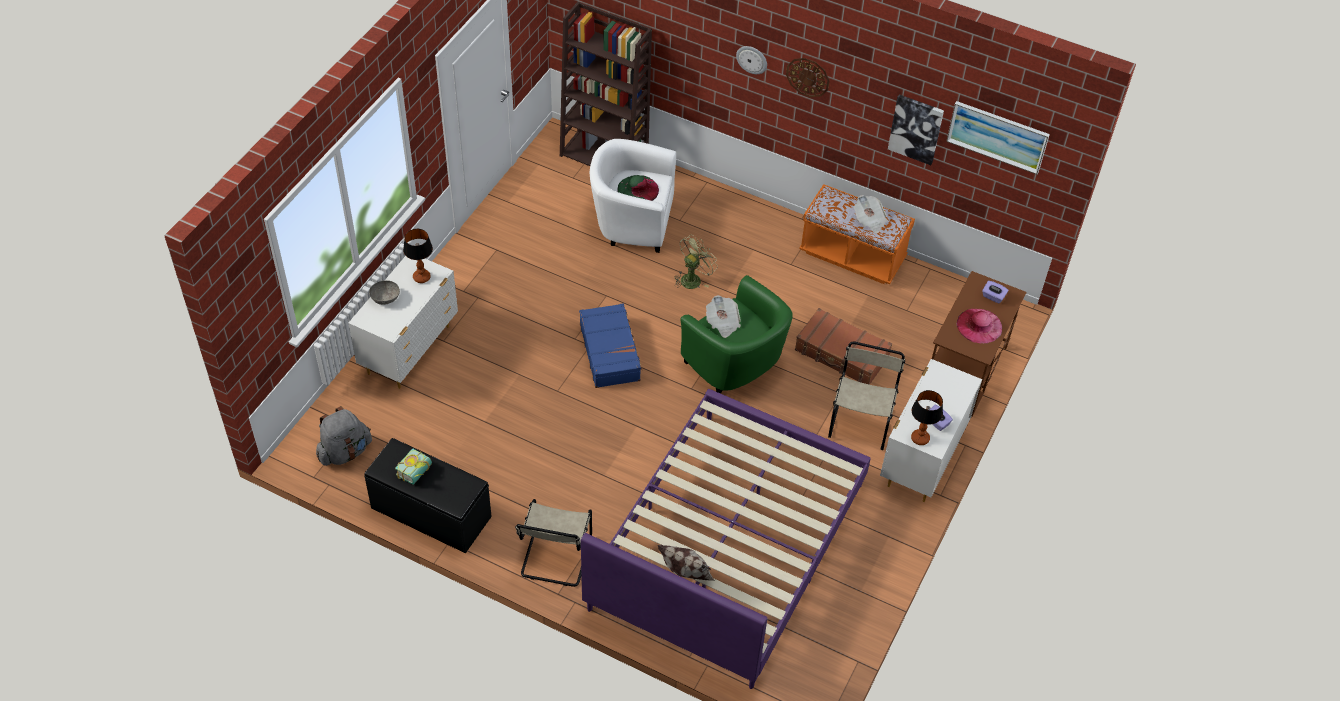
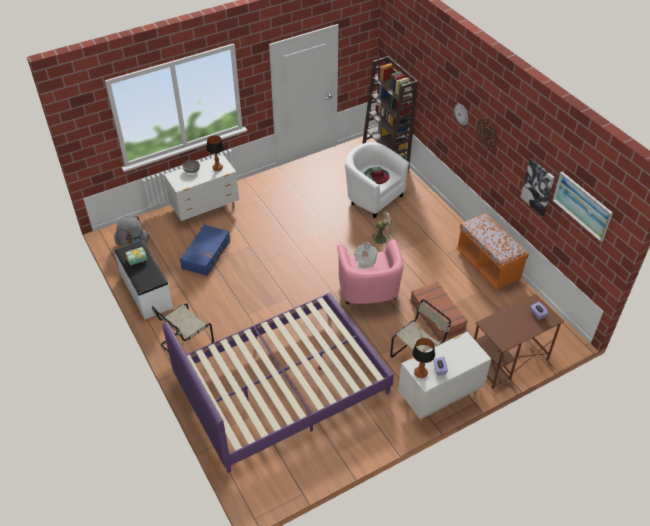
camera: 35 degrees right, 5 degrees down
black bench [364,438,492,553] -> white bench [114,240,173,319]
blue suitcase [579,304,642,388] -> blue suitcase moved to [180,224,231,276]
pillow [657,545,714,581] -> none
green armchair [680,275,793,393] -> pink armchair [337,239,404,304]
newspaper [854,195,888,233] -> none
pink hat [957,309,1002,343] -> none

